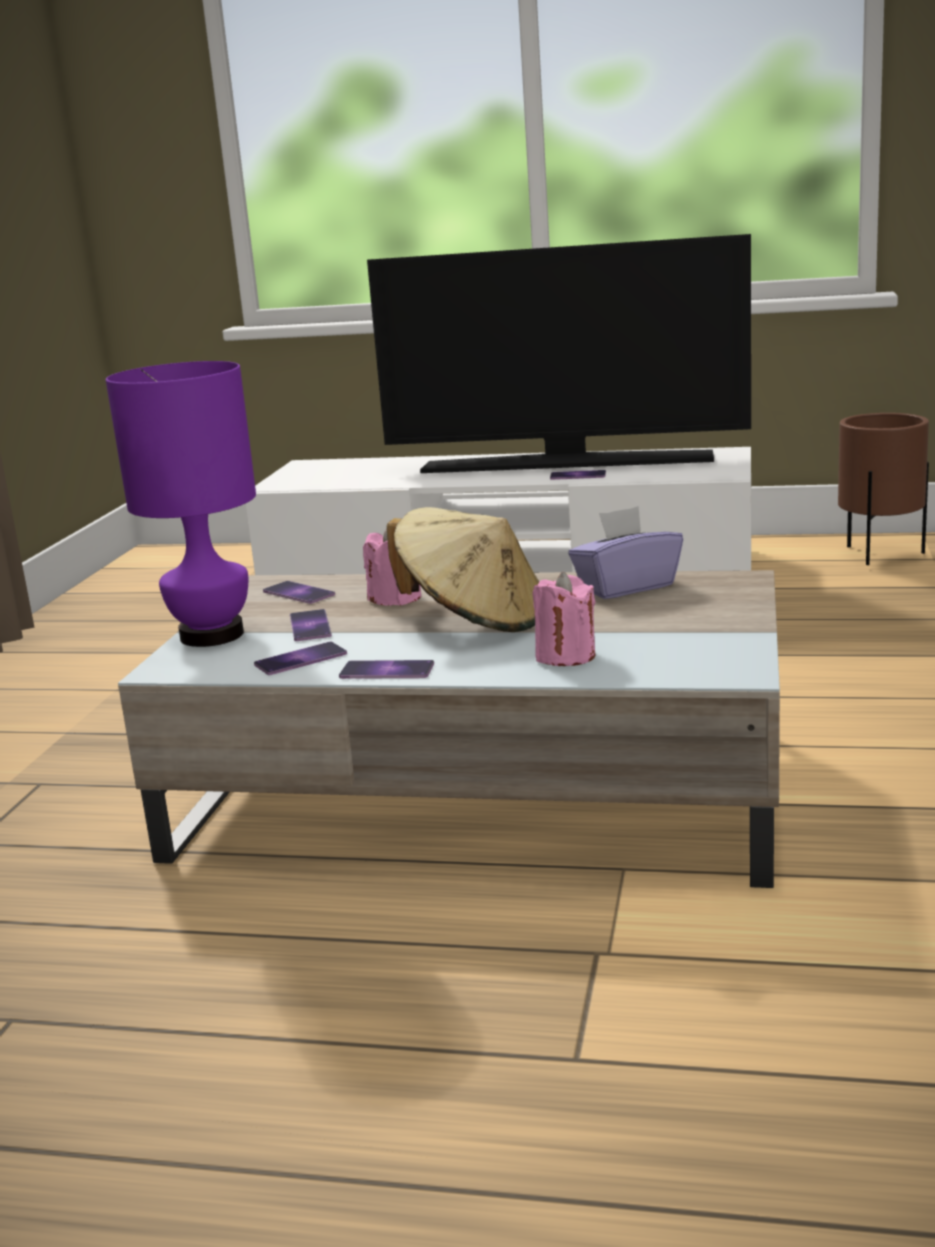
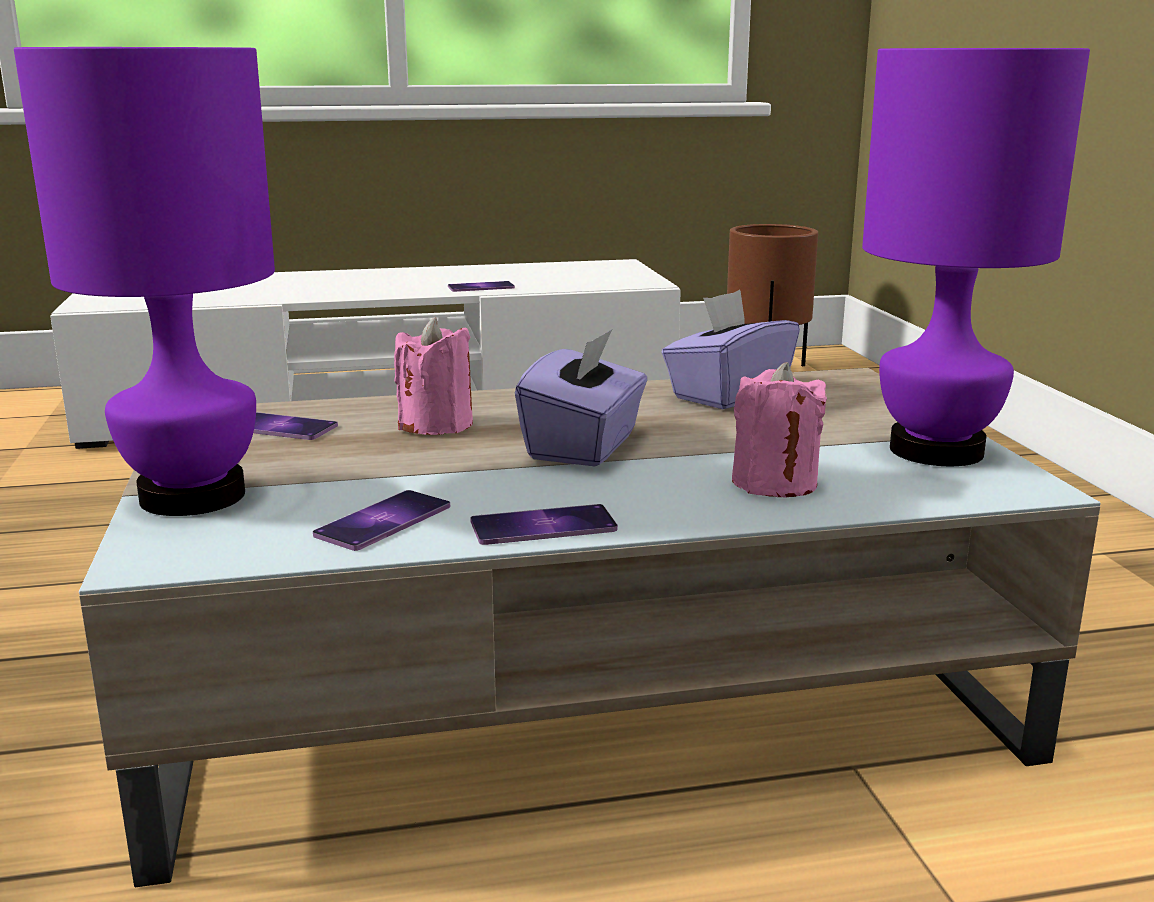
camera: 25 degrees left, 0 degrees up
phone [290,609,332,641] -> none
television [367,234,751,473] -> none
beige hat [387,507,539,632] -> purple tissue box [515,329,648,466]
none -> purple table lamp [862,48,1090,466]

